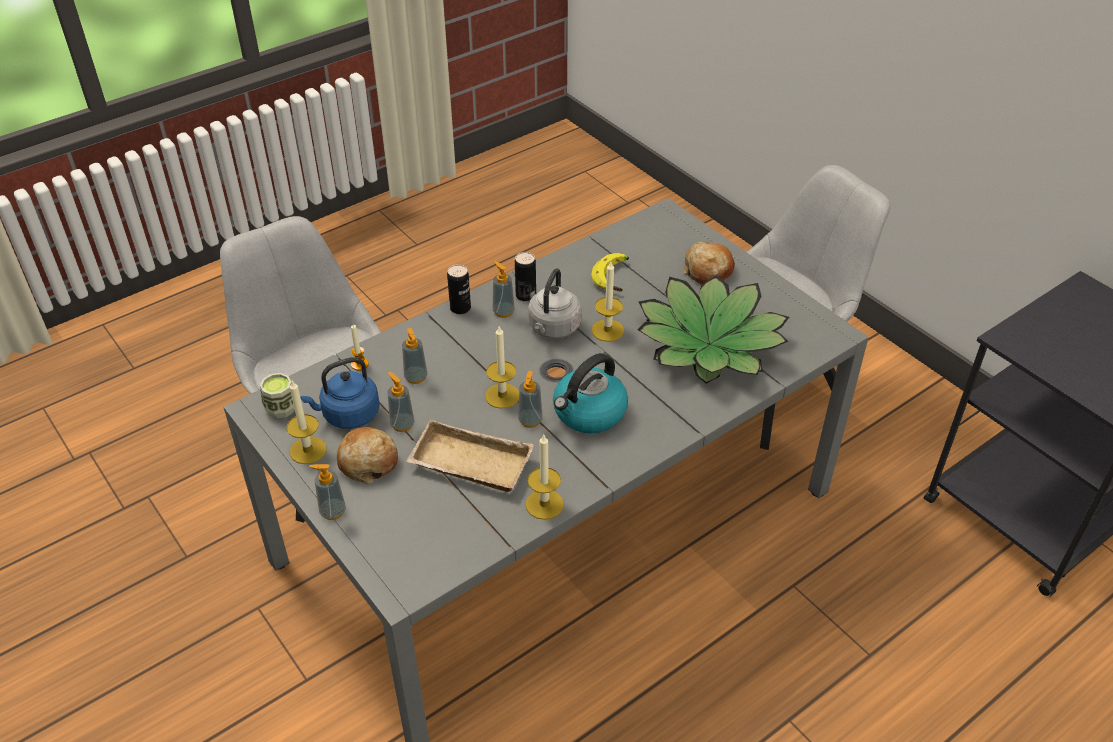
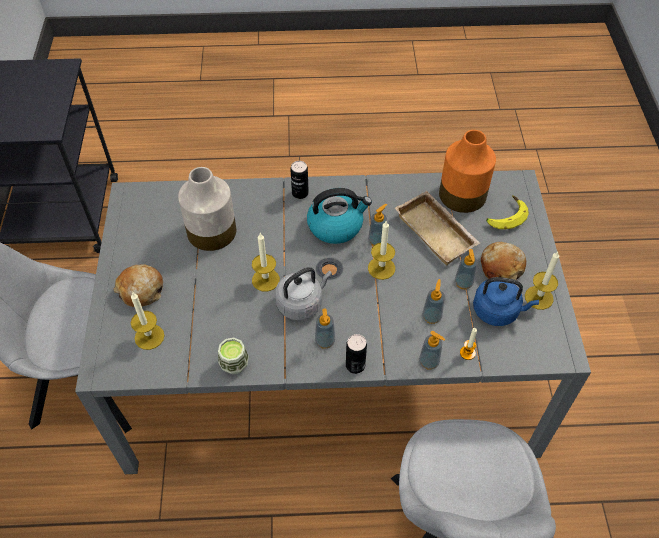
camera: 145 degrees left, 10 degrees up
cup [260,373,294,418] -> cup moved to [218,338,249,375]
soap dispenser [309,464,346,520] -> soap dispenser moved to [419,331,445,370]
can [515,252,536,301] -> can moved to [290,161,309,199]
candle [525,435,564,520] -> candle moved to [131,293,164,350]
banana [591,253,629,291] -> banana moved to [486,195,529,229]
potted plant [637,275,789,384] -> beige vase [178,167,236,251]
none -> orange vase [439,130,496,213]

